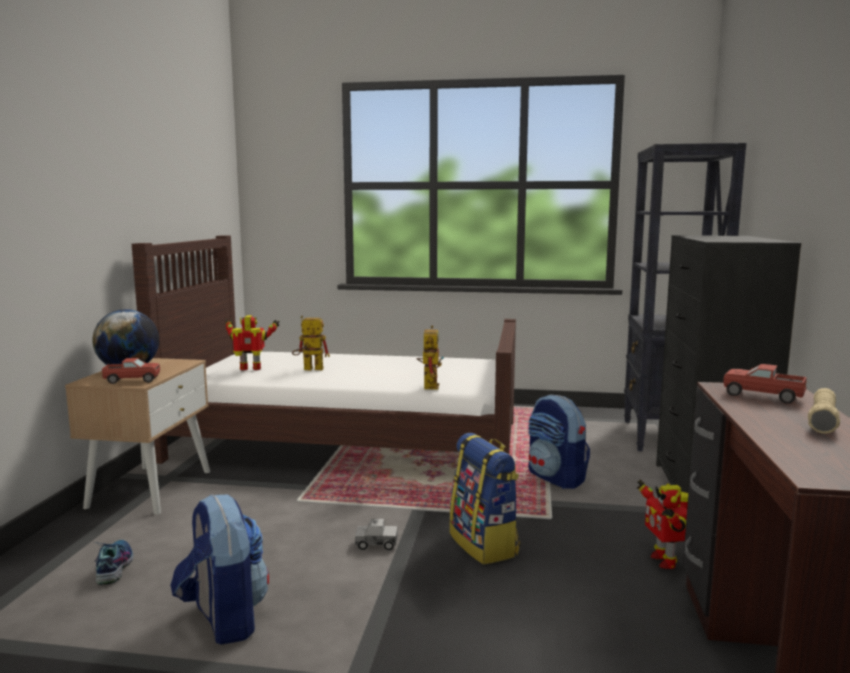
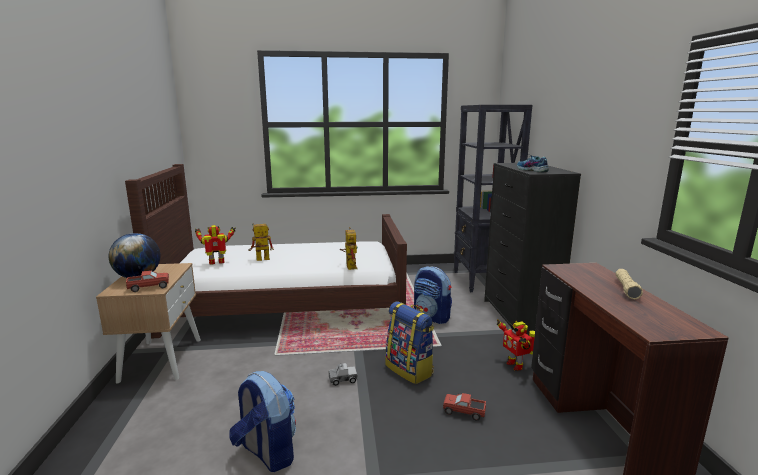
camera: 15 degrees left, 5 degrees up
shoe [95,540,133,585] -> shoe moved to [517,154,549,172]
toy truck [723,364,807,404] -> toy truck moved to [443,393,486,420]

